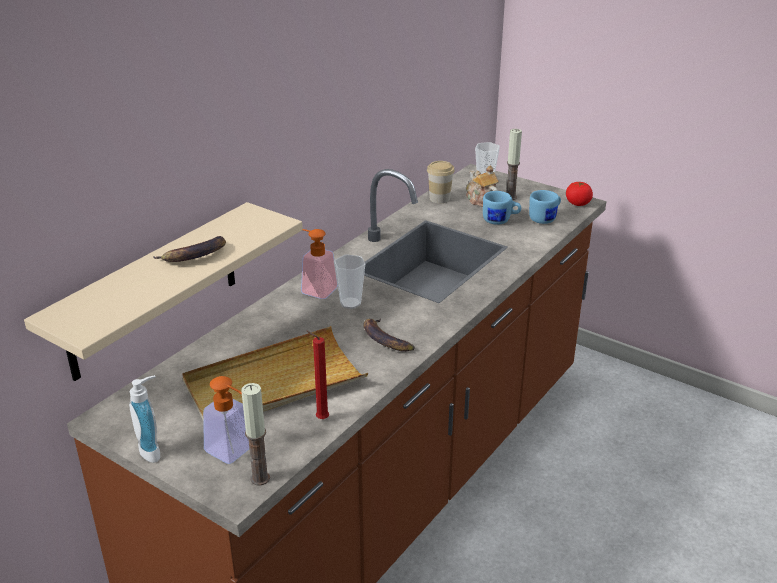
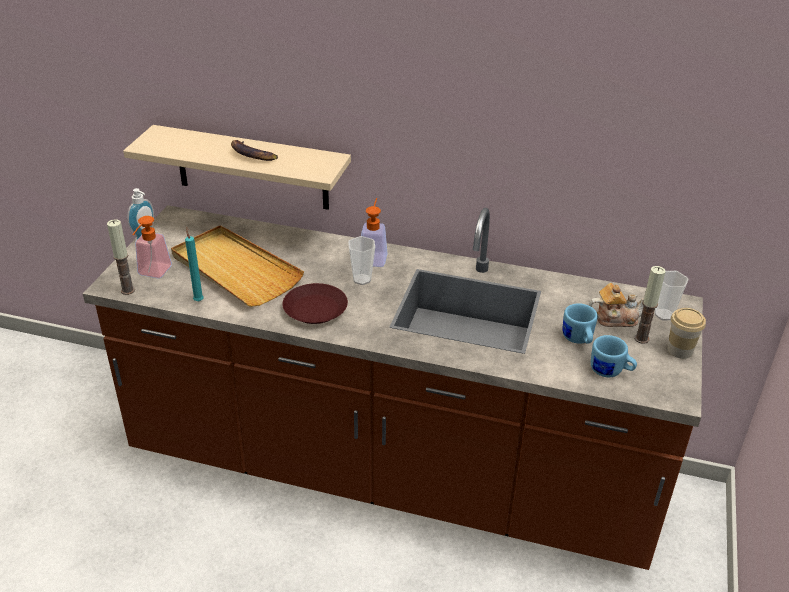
camera: 70 degrees right, 5 degrees up
red candle [306,331,329,419] -> turquoise candle [185,227,204,301]
banana [364,318,415,352] -> brown plate [282,283,348,324]
cup [427,161,455,203] -> cup moved to [667,308,706,359]
teapot [466,165,499,207] -> teapot turned 45 degrees clockwise [589,283,644,327]
tomato [566,182,593,206] -> none

